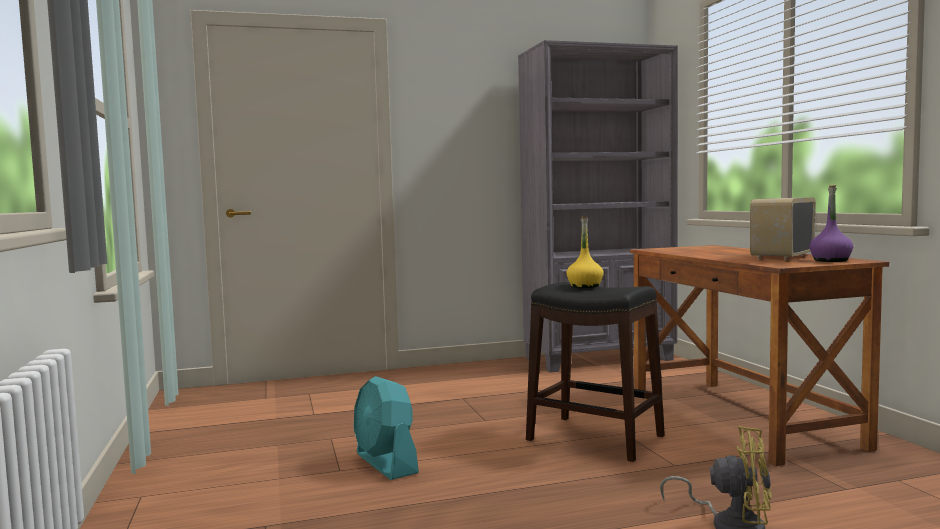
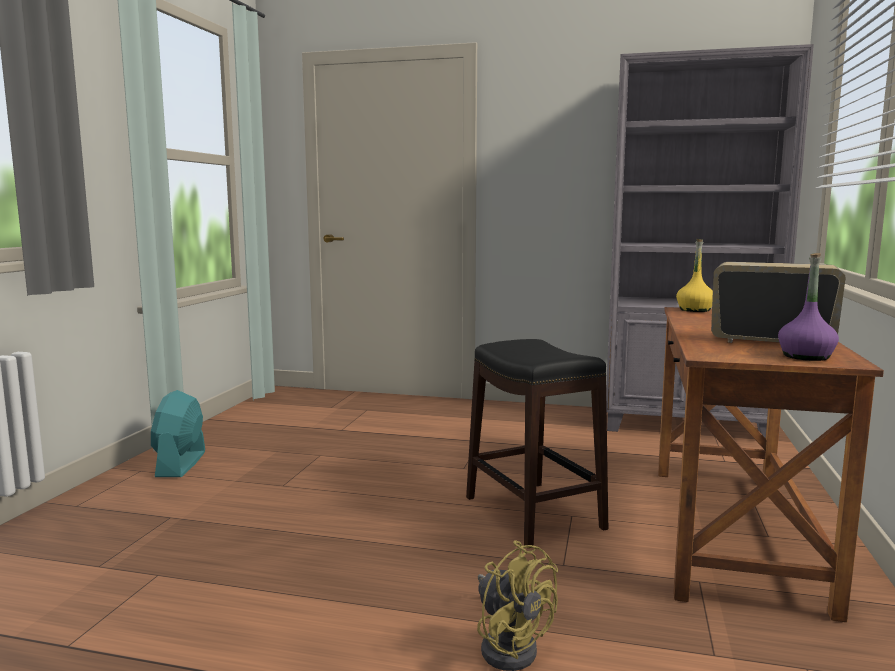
camera: 30 degrees right, 5 degrees up
turquoise fan [354,376,419,480] -> turquoise fan moved to [151,390,205,477]
yellow bottle [566,216,604,288] -> yellow bottle moved to [676,239,713,312]
radio [750,197,816,260] -> radio turned 45 degrees clockwise [711,262,846,343]

